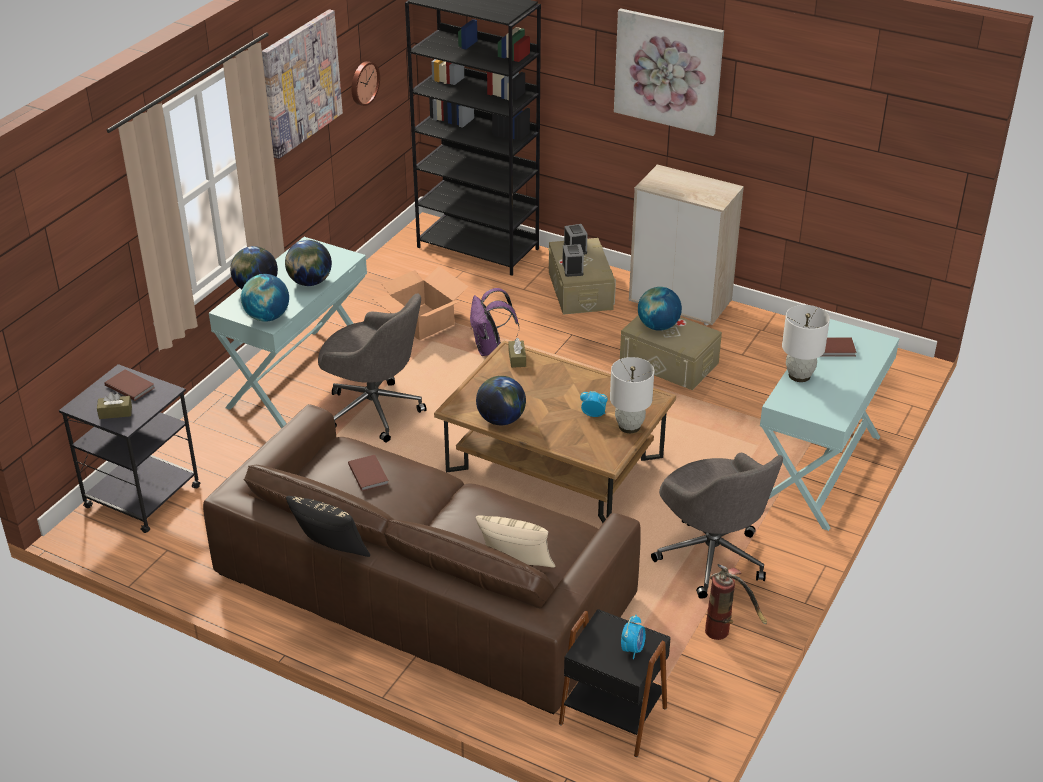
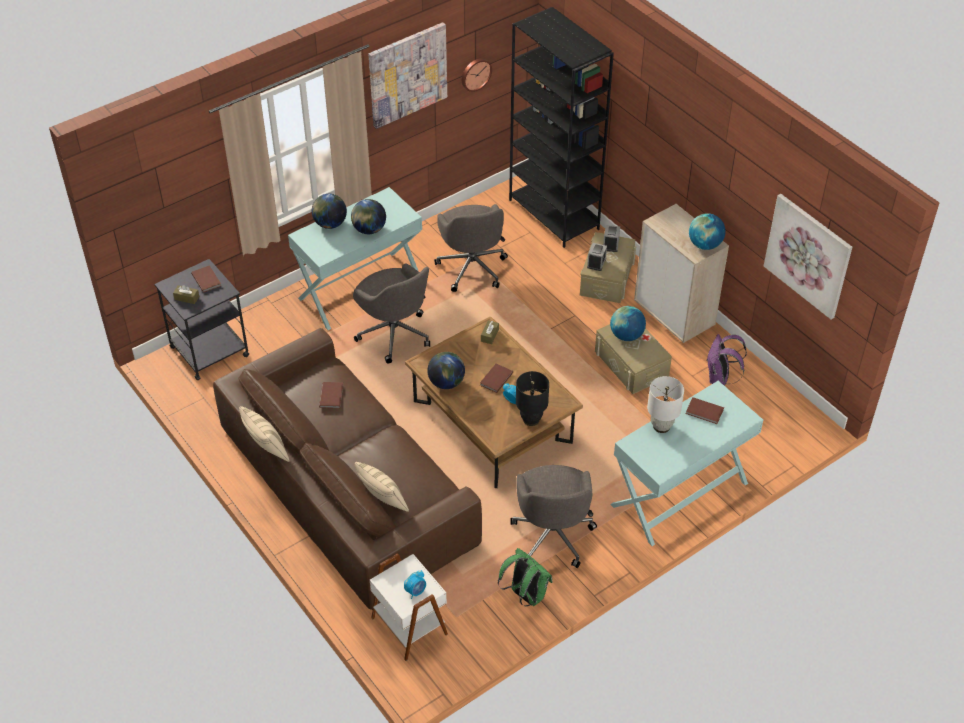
camera: 25 degrees right, 10 degrees up
globe [241,274,289,322] -> globe moved to [689,213,725,250]
black pillow [286,496,370,557] -> beige pillow [239,406,290,462]
cardboard box [372,266,469,340] -> grey office chair [434,204,508,292]
purple backpack [470,288,519,356] -> purple backpack moved to [707,334,747,386]
black side table [559,609,671,757] -> white side table [370,553,448,661]
white table lamp [610,357,654,433] -> black table lamp [516,371,549,426]
picture [614,8,724,136] -> picture moved to [764,194,852,320]
fire extinguisher [705,564,767,640] -> green backpack [498,548,553,606]
none -> brown book [480,364,513,393]

